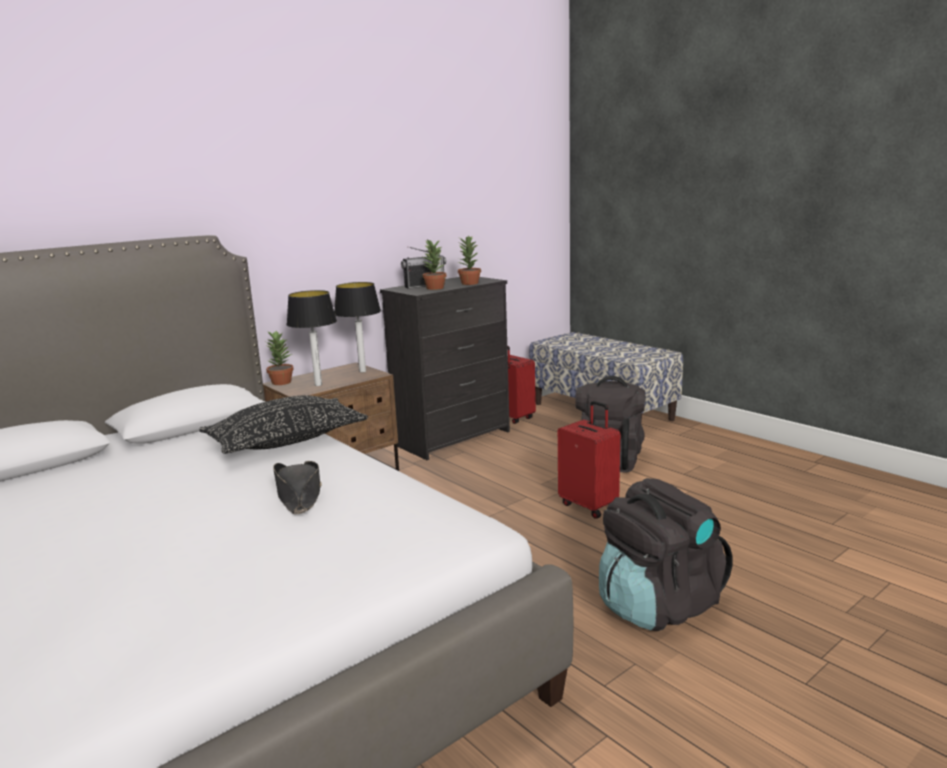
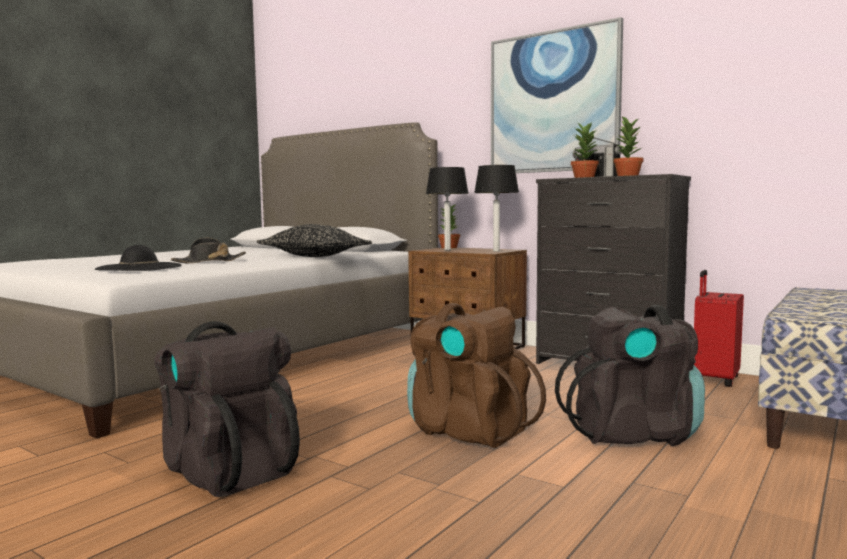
camera: 75 degrees right, 10 degrees down
red suitcase [558,401,620,519] -> brown backpack [407,303,546,448]
none -> black hat [95,245,181,271]
none -> picture [491,17,623,173]

